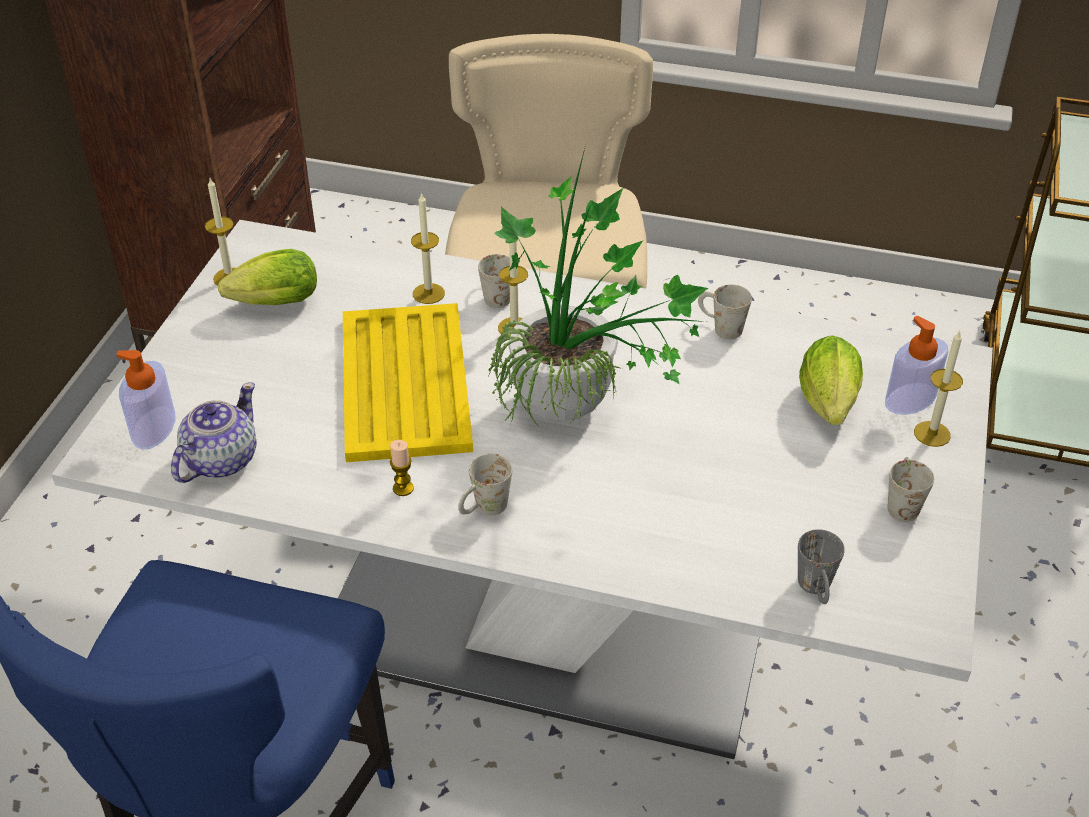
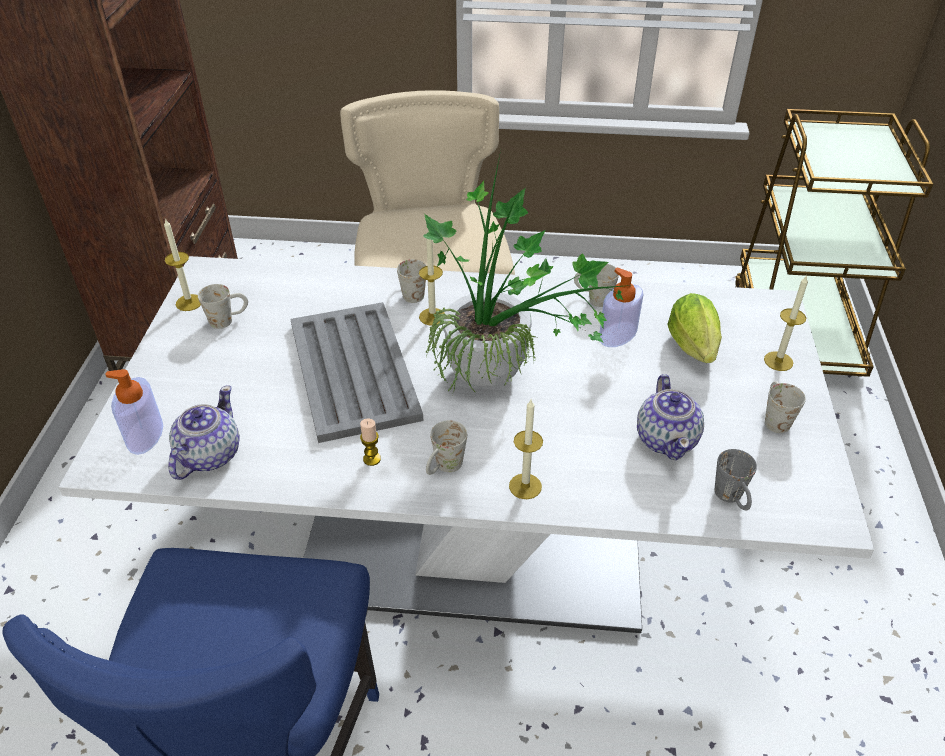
camera: 10 degrees left, 0 degrees up
lettuce [218,249,317,305] -> white mug [198,284,248,329]
yellow tray [343,303,473,462] -> grey tray [291,302,423,443]
candle [411,192,445,304] -> candle moved to [509,400,543,499]
soap dispenser [885,316,948,415] -> soap dispenser moved to [600,268,643,347]
none -> teapot [637,374,704,460]

